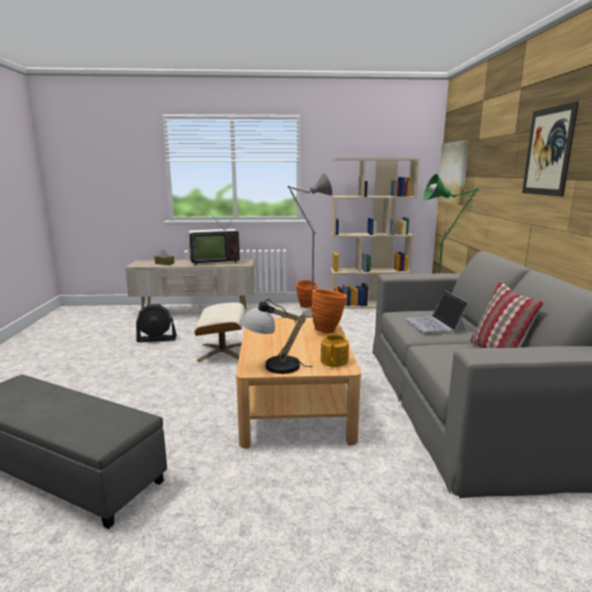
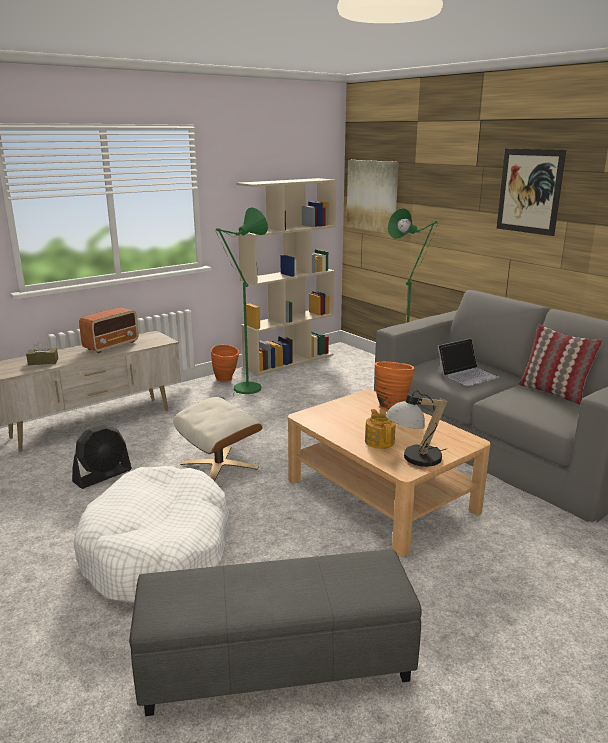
camera: 35 degrees left, 5 degrees up
television [188,207,240,266] -> radio [79,307,138,353]
grey floor lamp [281,173,332,318] -> green floor lamp [216,207,268,402]
teapot [320,331,349,367] -> teapot moved to [365,409,396,449]
laptop [405,290,469,333] -> laptop turned 75 degrees counterclockwise [437,338,500,386]
none -> white dog bed [74,466,229,603]

